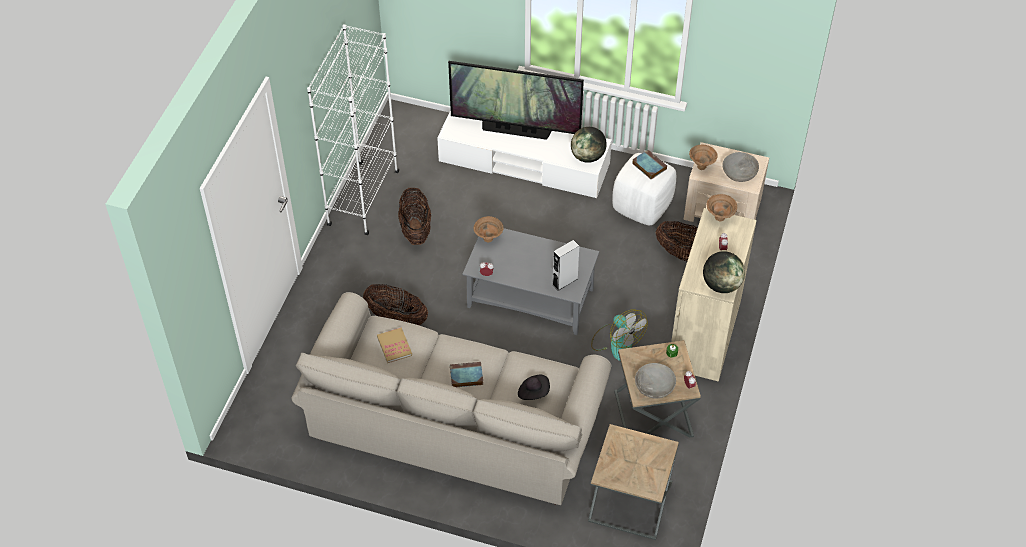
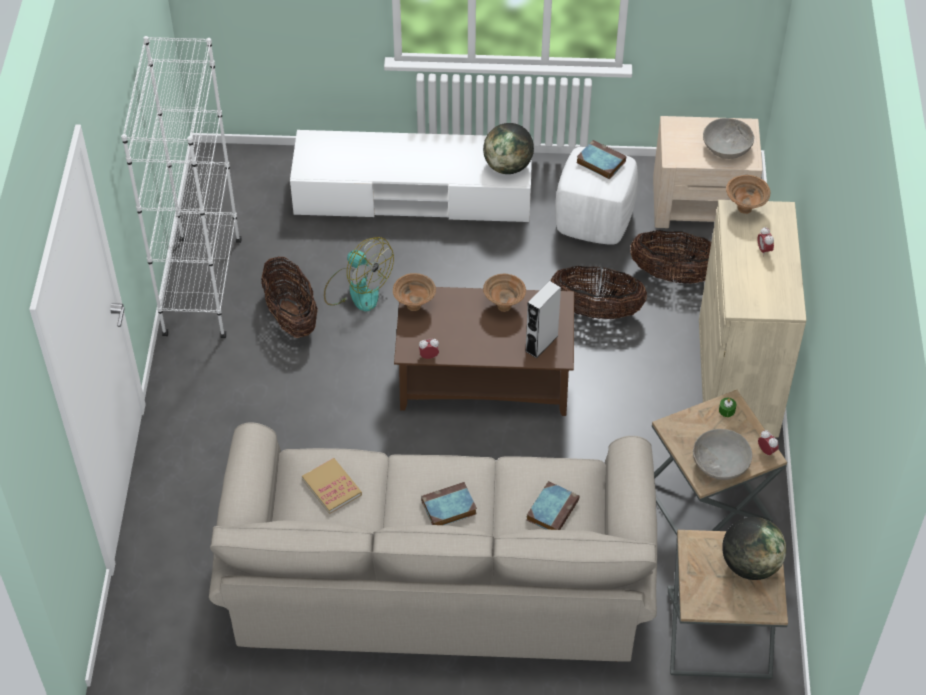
camera: 15 degrees left, 0 degrees up
basket [363,284,428,326] -> basket moved to [550,266,647,319]
television [448,61,584,140] -> none
grey coffee table [462,228,599,335] -> brown coffee table [394,287,574,416]
black hat [518,375,550,400] -> book [527,481,579,530]
fan [591,309,648,361] -> fan moved to [324,237,394,311]
brown bowl [689,145,718,170] -> brown bowl moved to [483,274,526,312]
globe [703,251,745,293] -> globe moved to [722,517,786,580]

